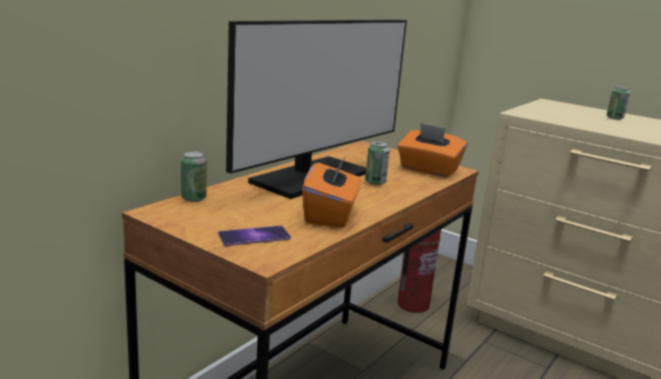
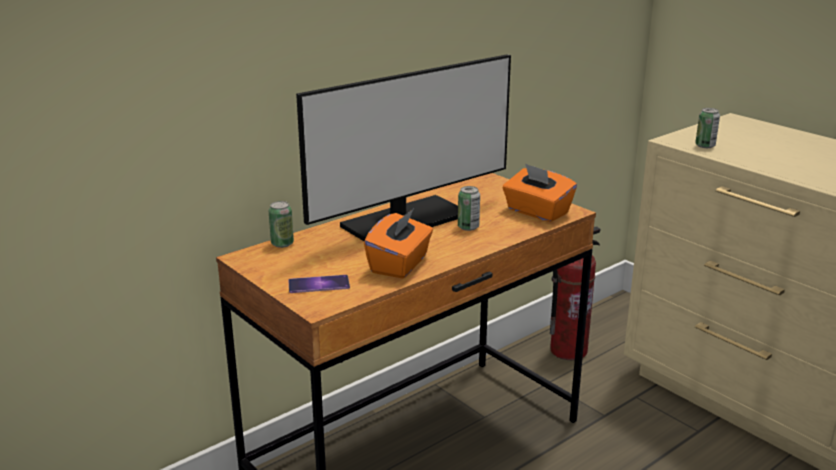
camera: 15 degrees right, 5 degrees up
can [607,86,630,120] -> can moved to [695,108,720,148]

